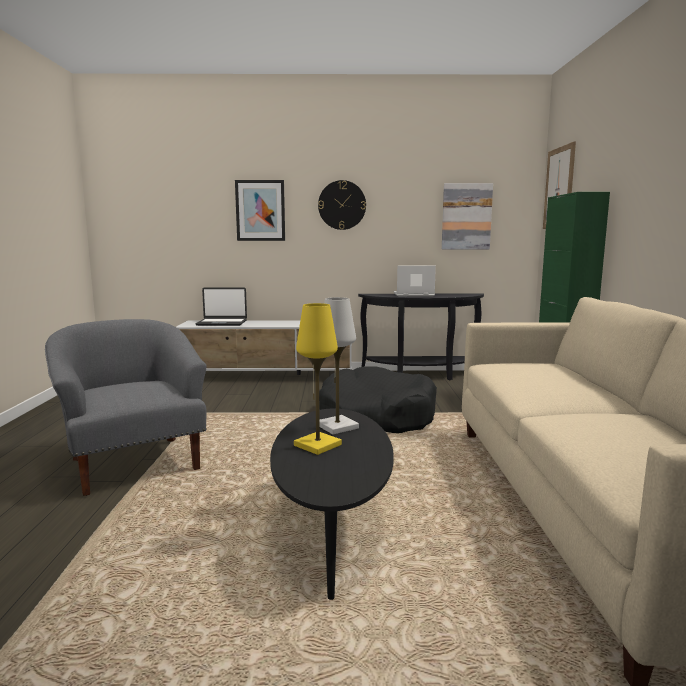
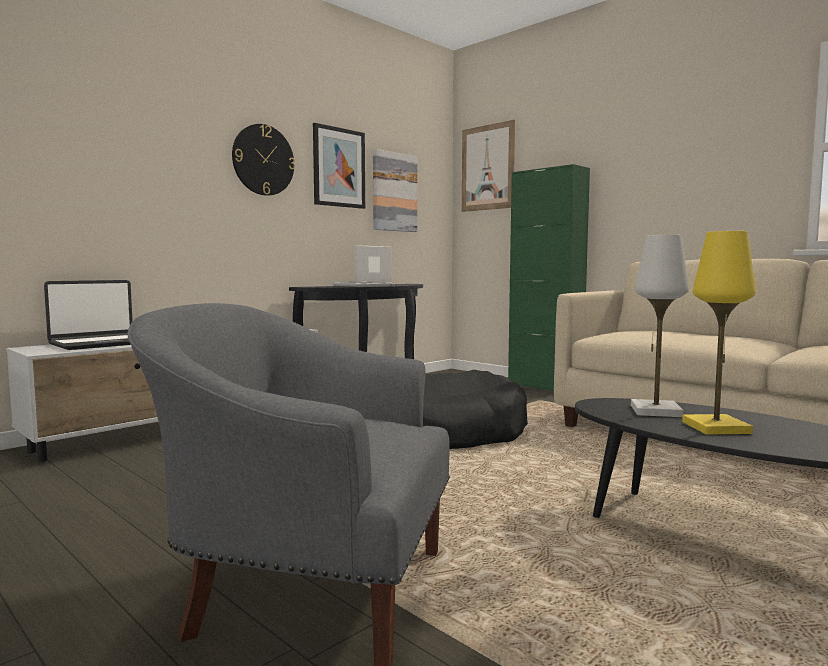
camera: 45 degrees left, 5 degrees down
picture [235,180,285,241] -> picture moved to [313,123,365,209]

